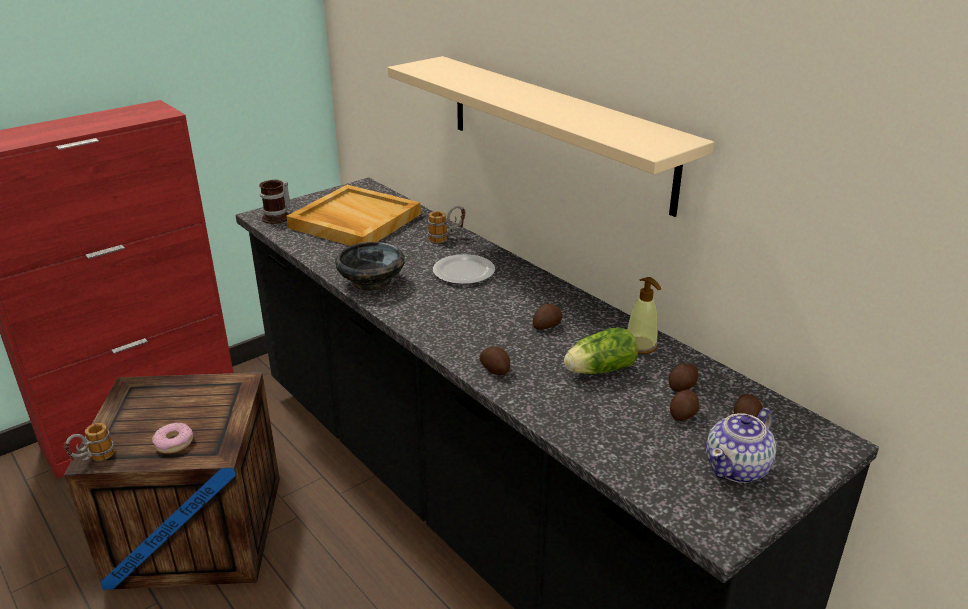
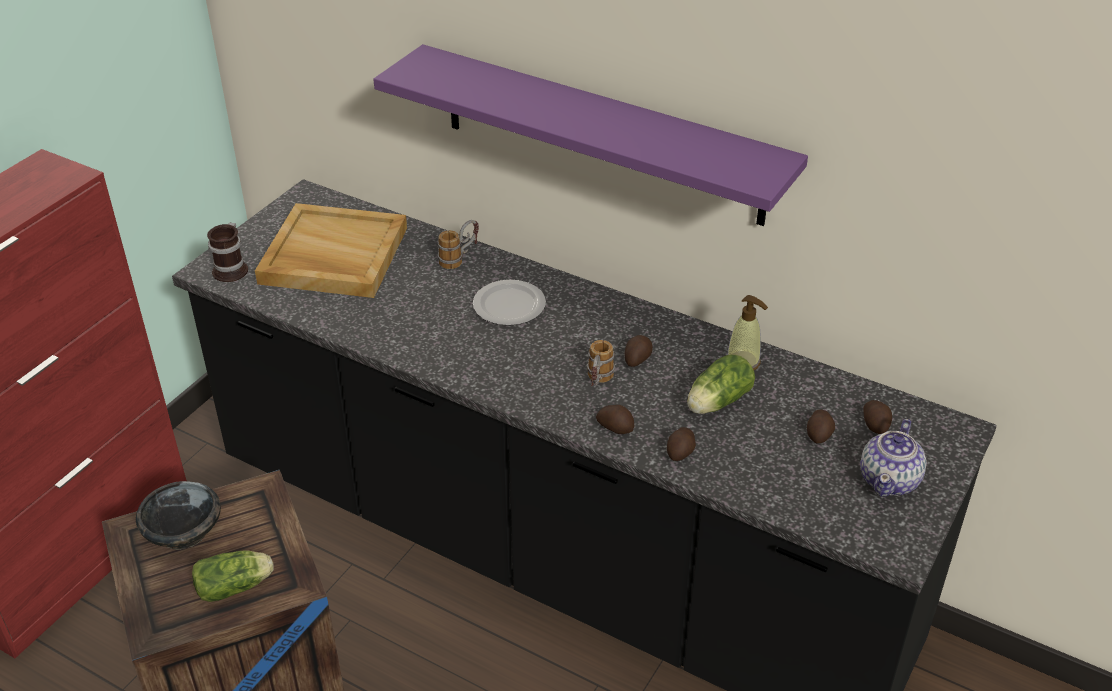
camera: 20 degrees left, 10 degrees up
mug [64,423,115,461] -> mug moved to [587,340,615,386]
donut [152,423,193,454] -> lettuce [192,550,274,602]
black bowl [335,242,405,291] -> black bowl moved to [136,481,221,550]
beige shelf [388,56,715,217] -> purple shelf [373,44,808,226]
potato [669,363,698,391] -> potato moved to [667,427,696,461]

